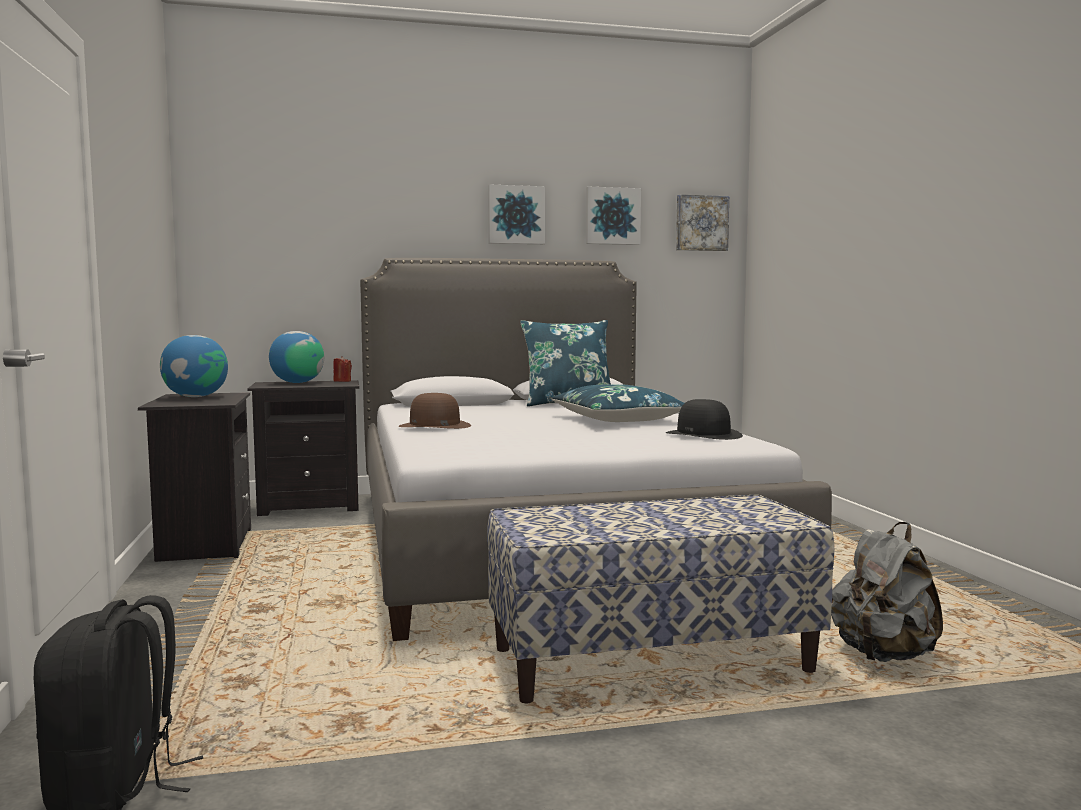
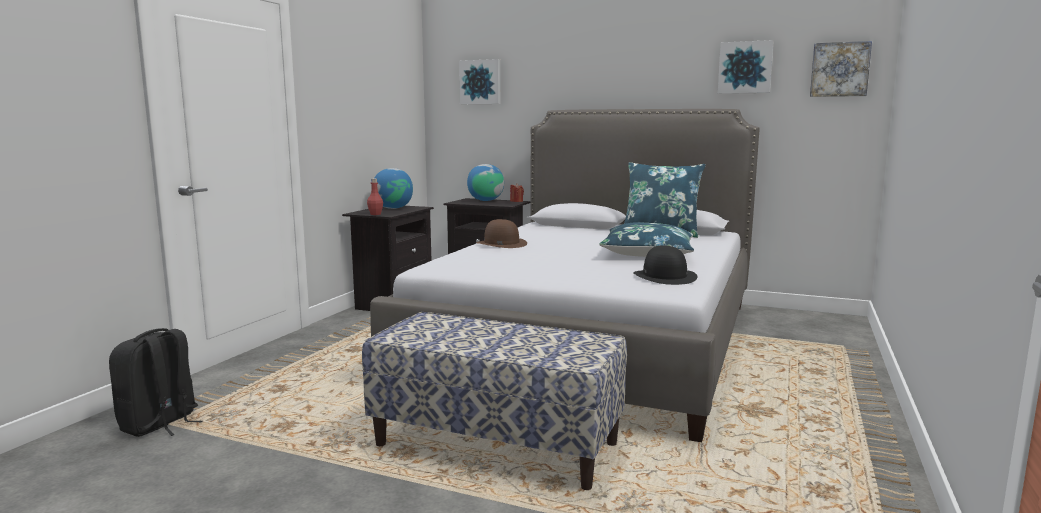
camera: 35 degrees right, 5 degrees up
picture [488,184,545,244] -> picture moved to [459,59,500,104]
grey backpack [831,522,943,662] -> none
none -> red bottle [367,179,383,215]

